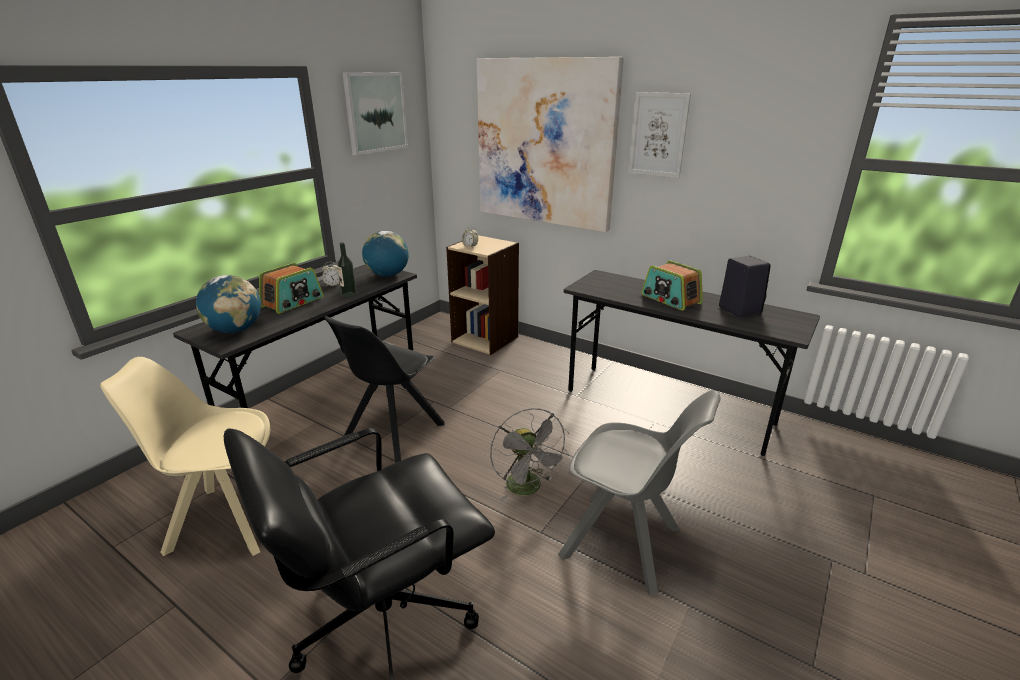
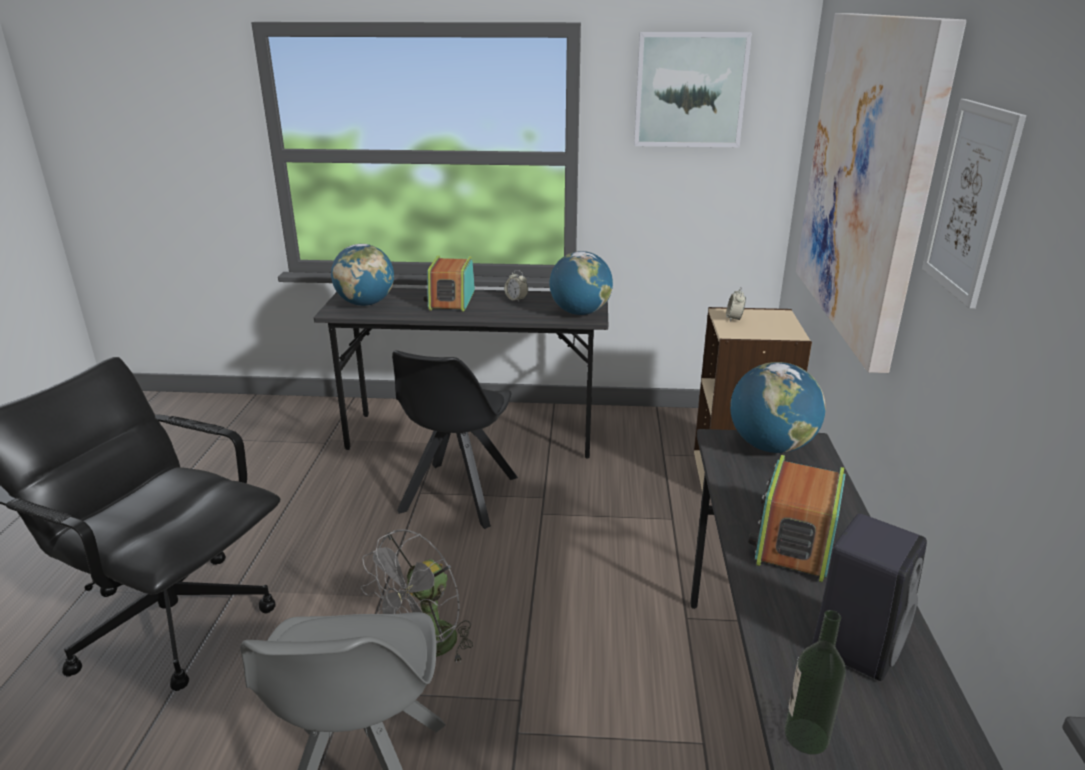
camera: 60 degrees right, 0 degrees up
beige chair [100,357,270,556] -> none
radio [259,263,323,314] -> radio turned 90 degrees clockwise [423,255,475,312]
black chair [324,316,444,462] -> black chair turned 75 degrees counterclockwise [392,350,518,529]
bottle [337,243,357,298] -> bottle moved to [784,610,846,755]
none -> globe [730,362,826,453]

